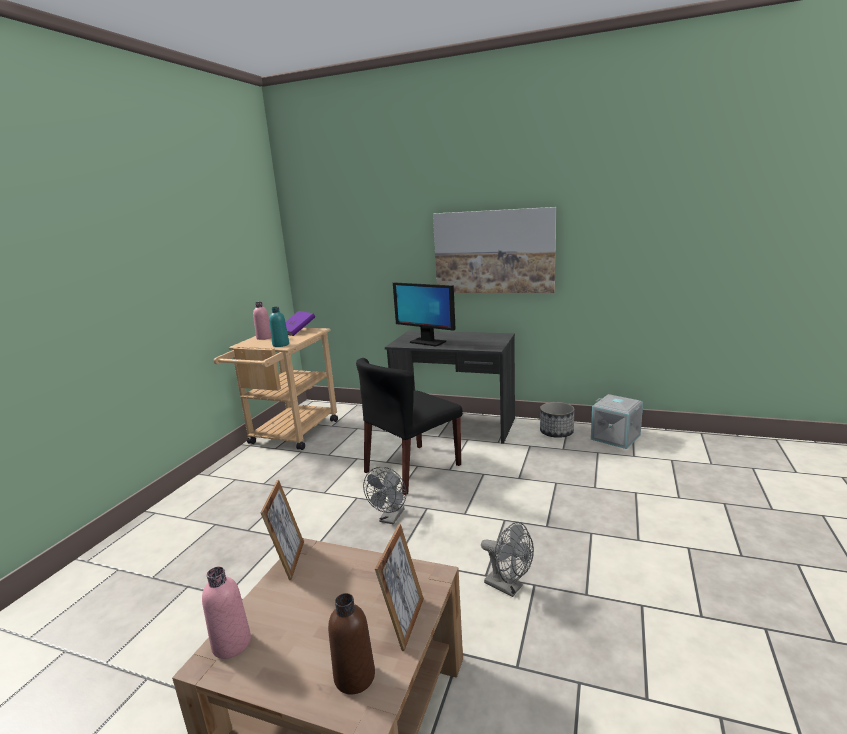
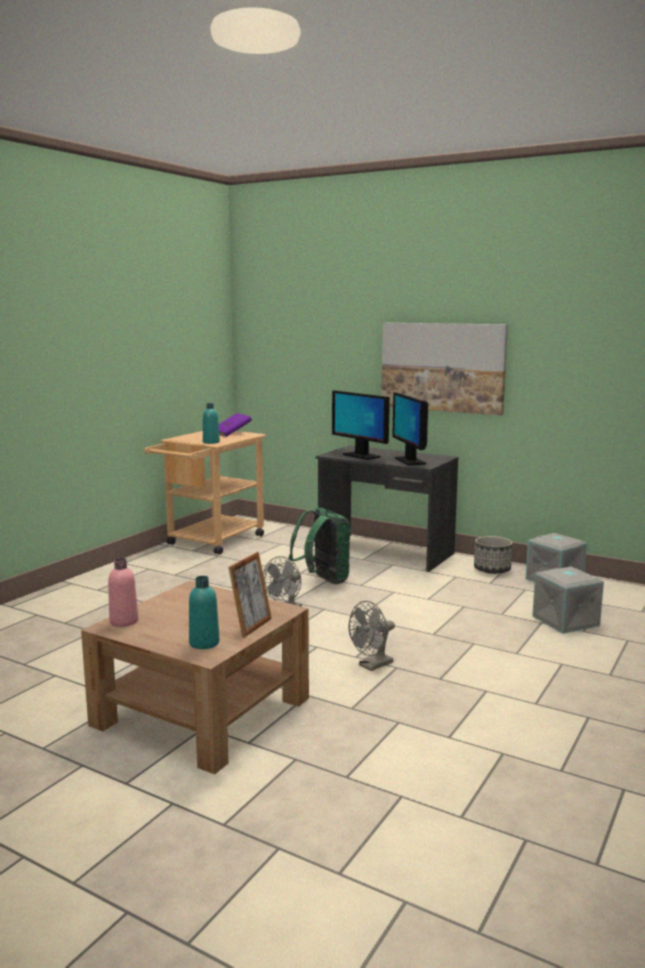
camera: 10 degrees right, 5 degrees down
pink bottle [253,302,271,340] -> none
picture frame [261,480,304,580] -> none
brown bottle [328,593,375,695] -> turquoise bottle [189,576,219,649]
black chair [356,358,463,495] -> green backpack [289,508,351,584]
grey fan [481,522,534,597] -> grey fan turned 90 degrees clockwise [348,601,395,671]
none -> monitor [392,392,428,465]
none -> grey storage box [532,567,604,634]

